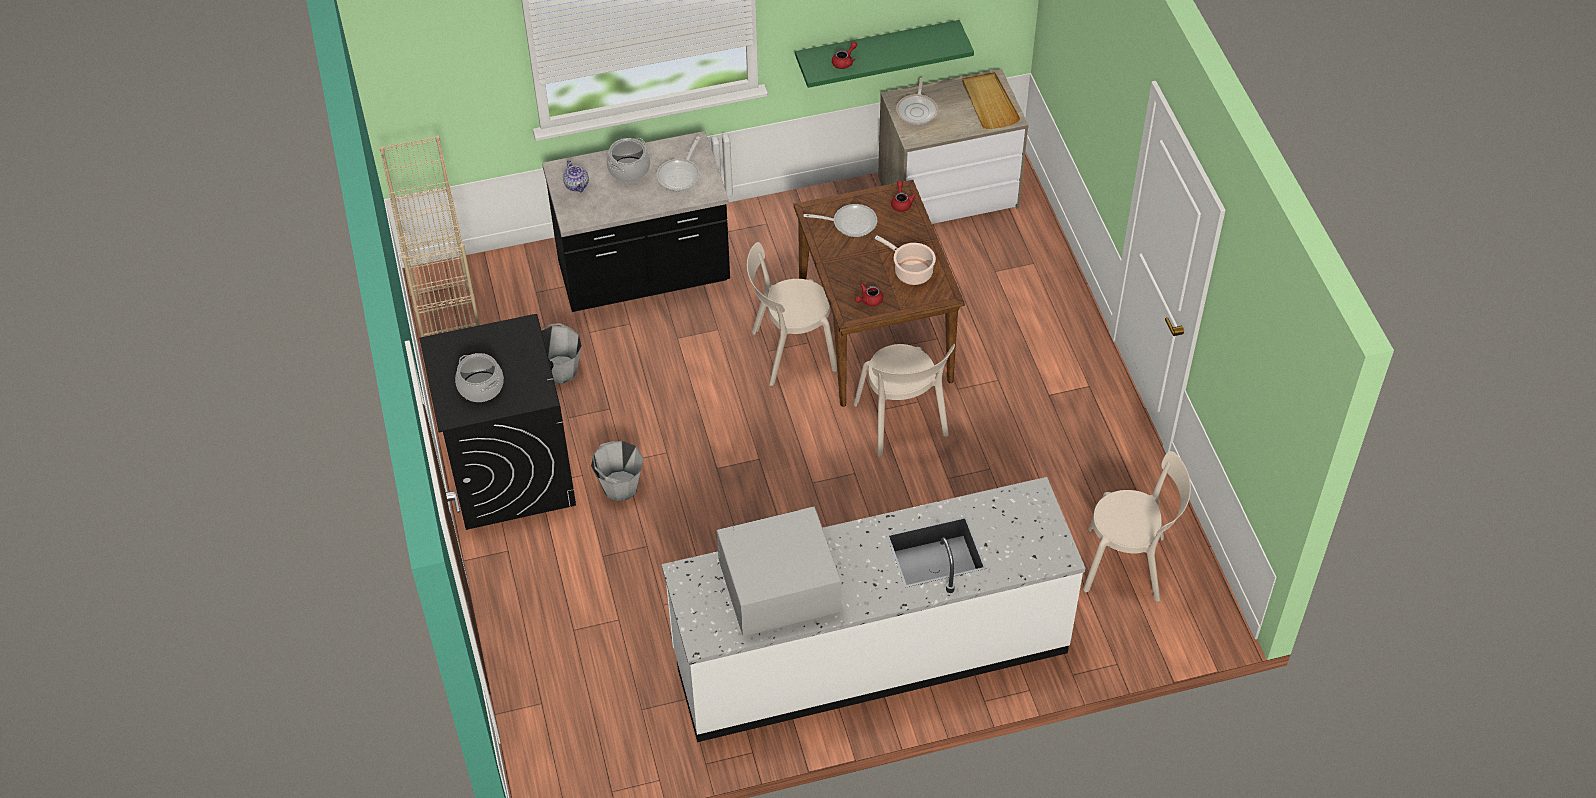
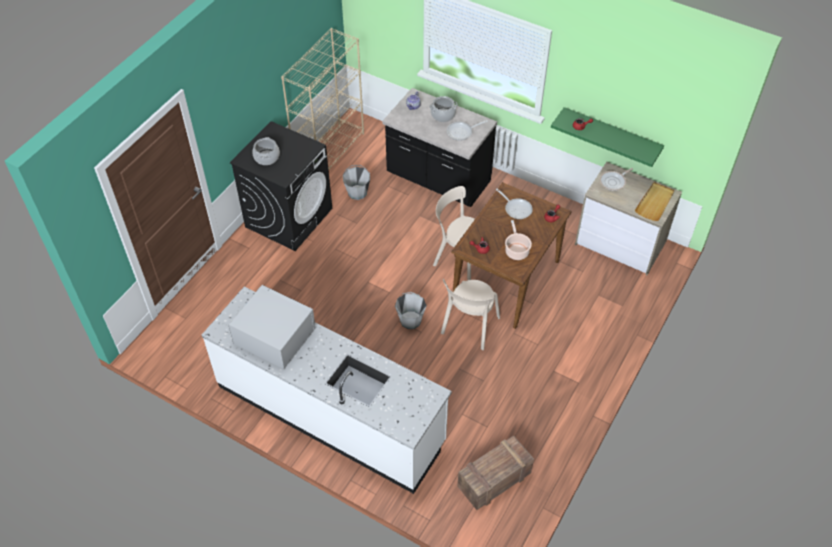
camera: 45 degrees right, 0 degrees up
grey bucket [591,441,643,501] -> grey bucket moved to [395,292,427,329]
beige chair [1083,451,1191,602] -> crate [457,435,534,510]

